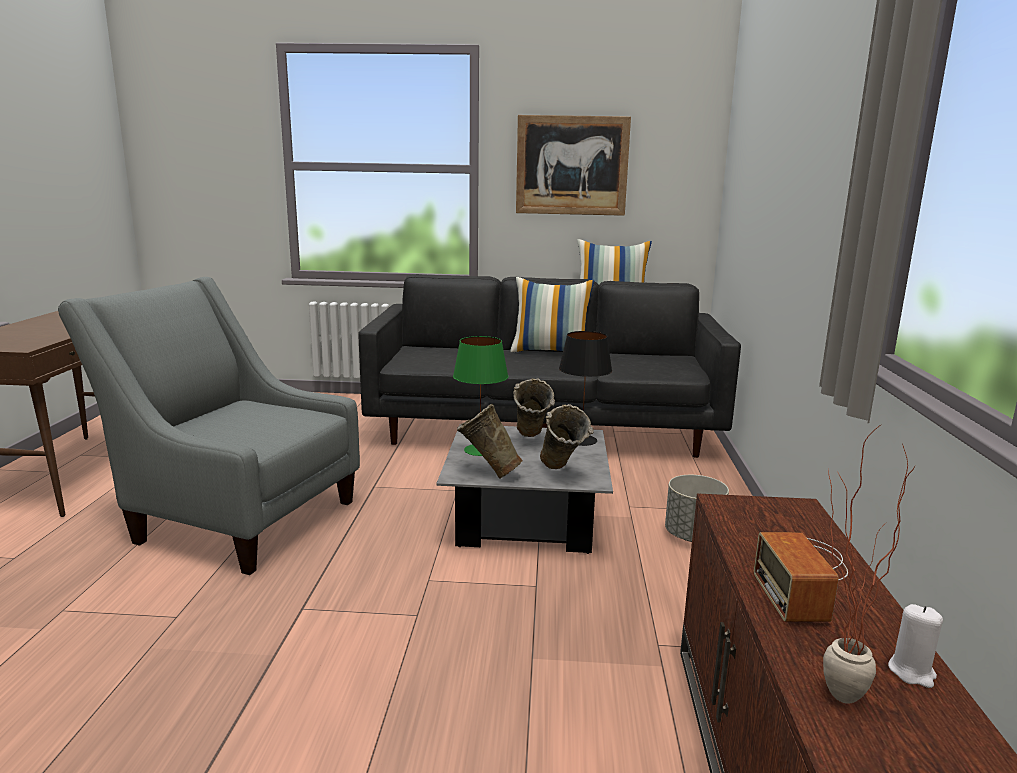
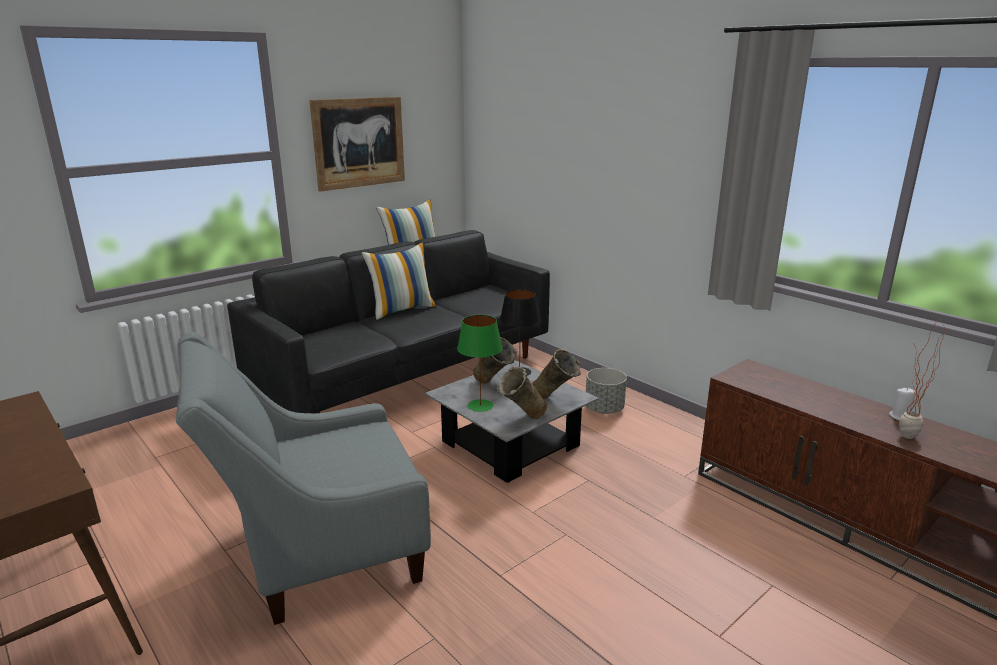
camera: 45 degrees left, 5 degrees up
radio [754,532,848,622] -> none

